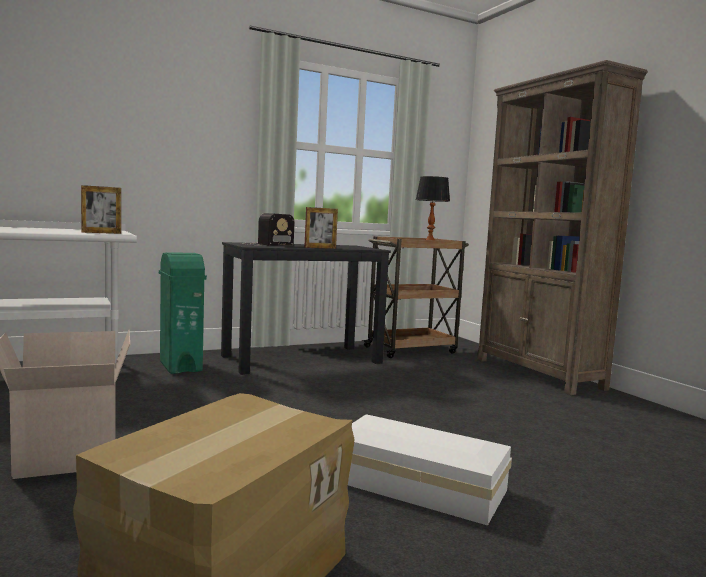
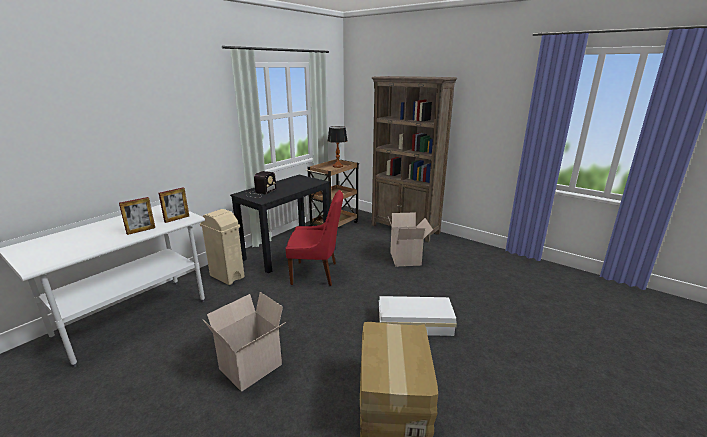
camera: 25 degrees left, 15 degrees up
green trash can [159,252,207,374] -> beige trash can [200,209,245,285]
picture frame [304,207,338,249] -> picture frame moved to [119,197,155,235]
none -> red chair [285,190,343,286]
none -> cardboard box [388,212,433,266]

